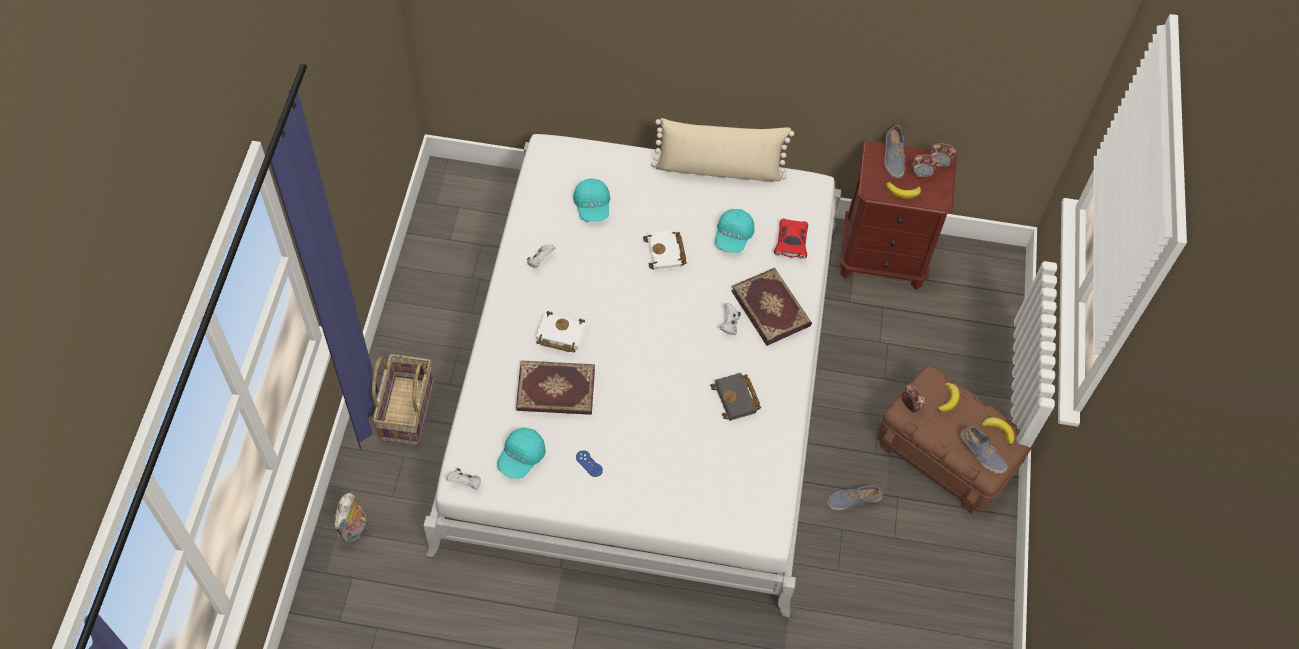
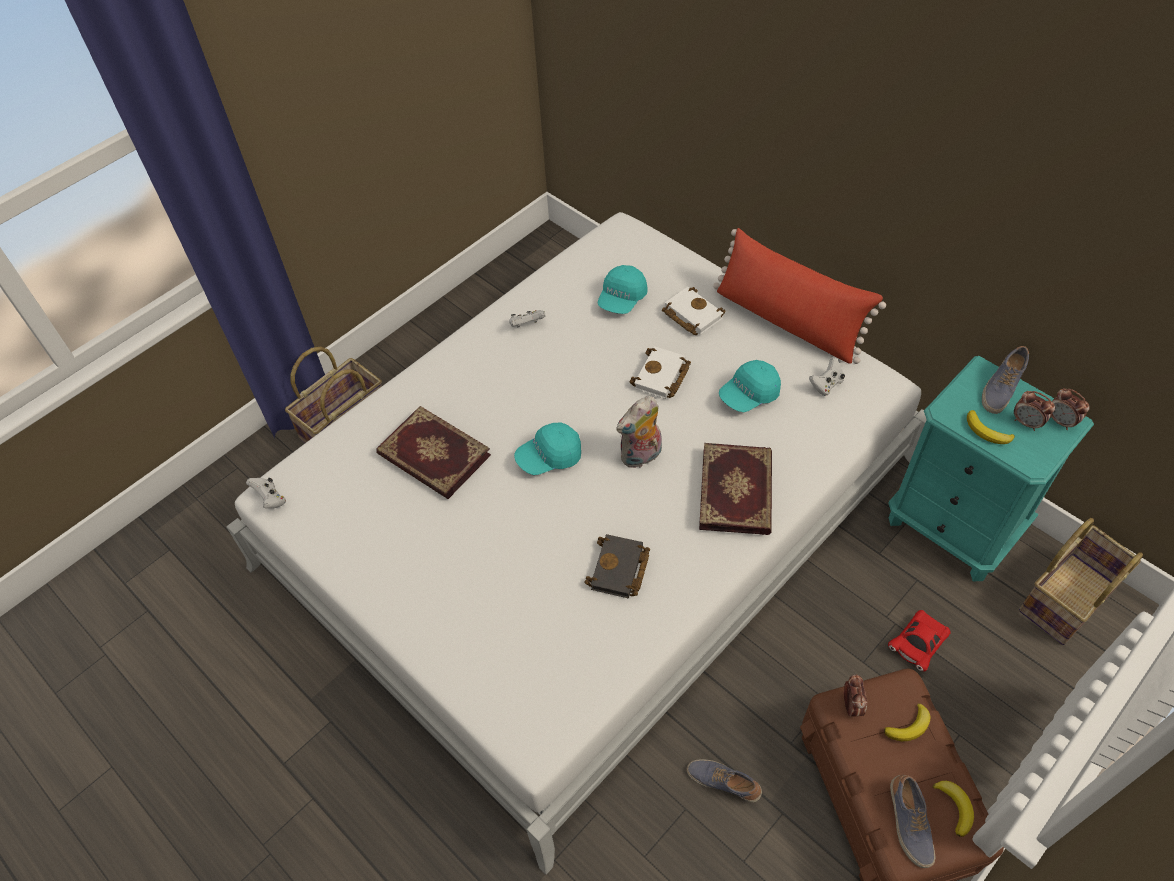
camera: 40 degrees right, 5 degrees down
plush toy [334,493,367,543] -> plush toy moved to [616,396,662,468]
turquoise cap [497,428,546,479] -> turquoise cap moved to [514,422,581,475]
white book [536,311,585,353] -> white book moved to [662,287,725,335]
blue game controller [576,450,603,477] -> none
beige pillow [651,118,794,182] -> red pillow [713,228,886,364]
white game controller [720,303,741,335] -> white game controller moved to [809,357,845,396]
red toy car [774,218,808,259] -> red toy car moved to [888,610,951,672]
brown nightstand [840,141,957,290] -> turquoise nightstand [888,356,1094,581]
none -> basket [1019,518,1143,645]

